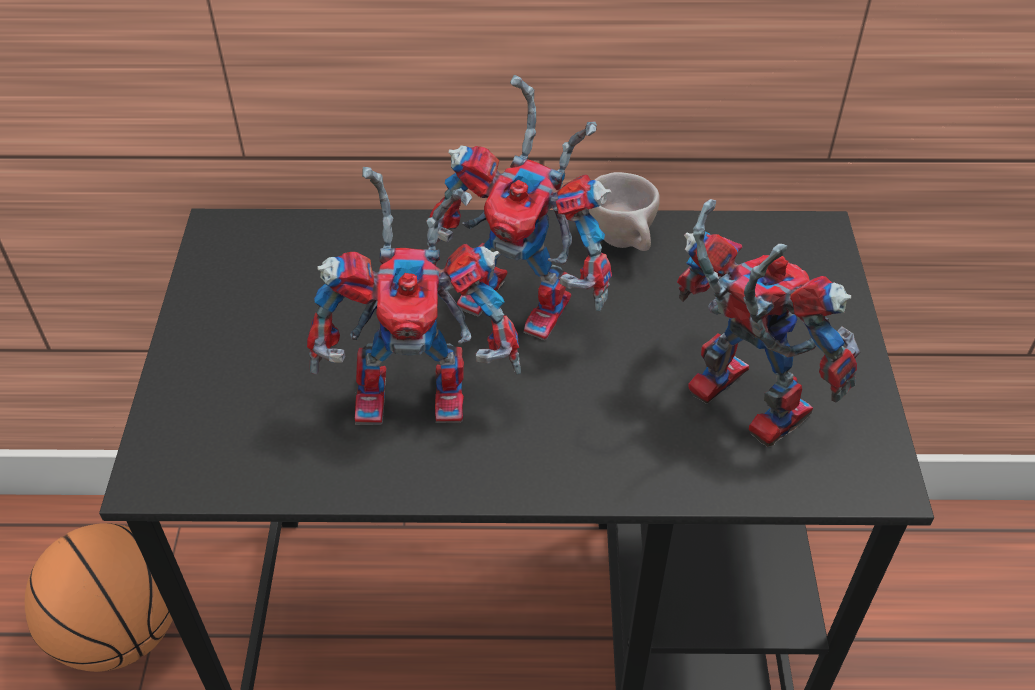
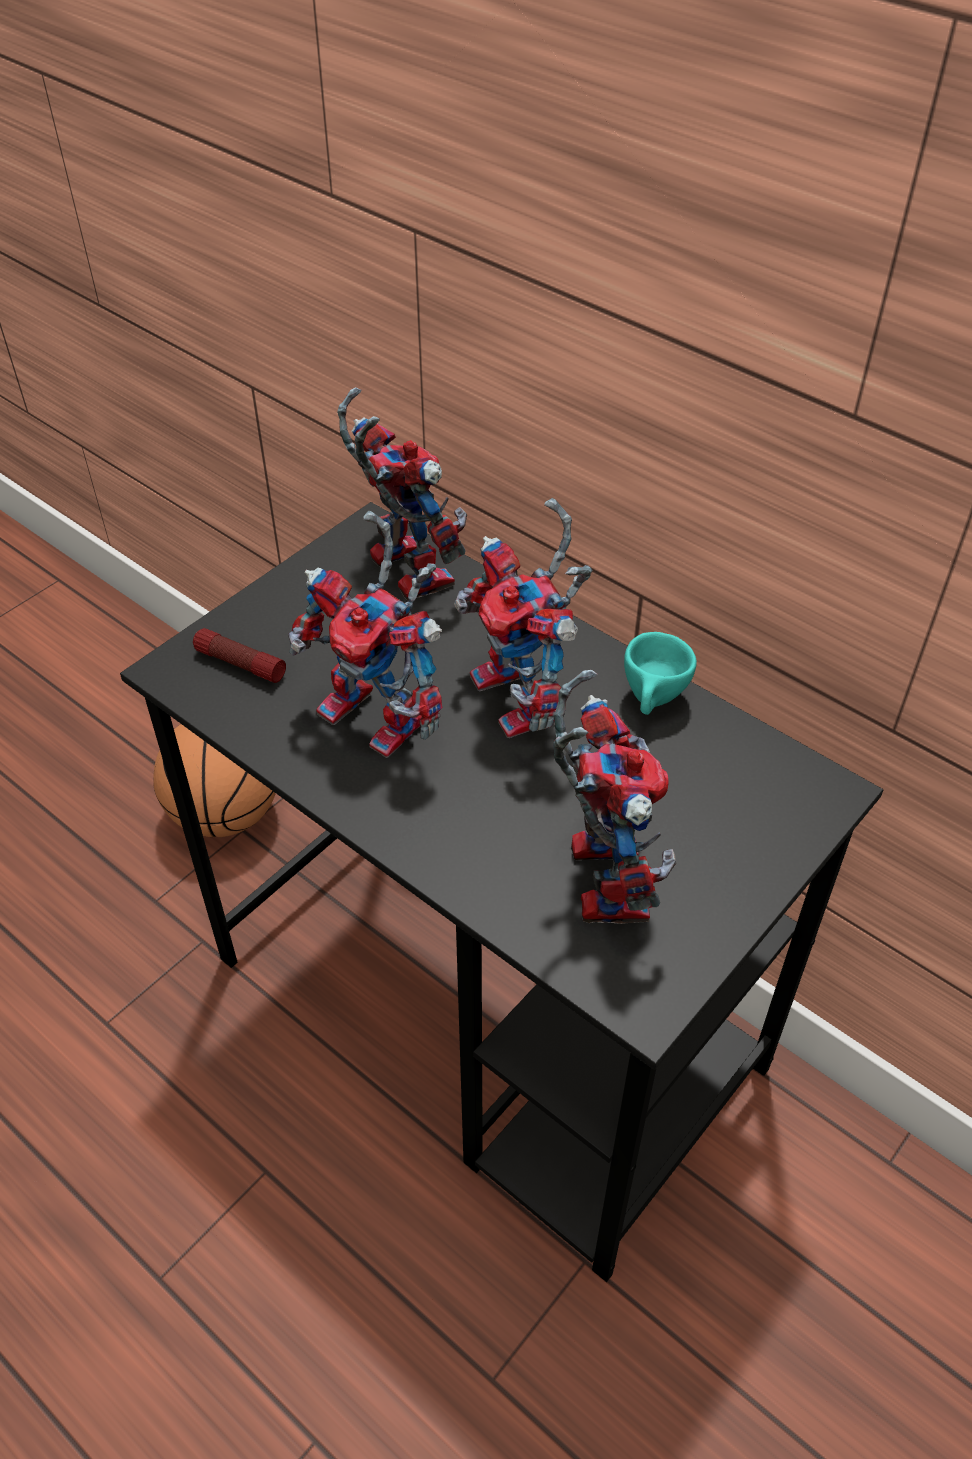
camera: 40 degrees right, 0 degrees up
beige cup [589,172,660,251] -> turquoise cup [624,632,697,715]
none -> flashlight [193,628,286,683]
none -> toy robot [337,387,467,600]

